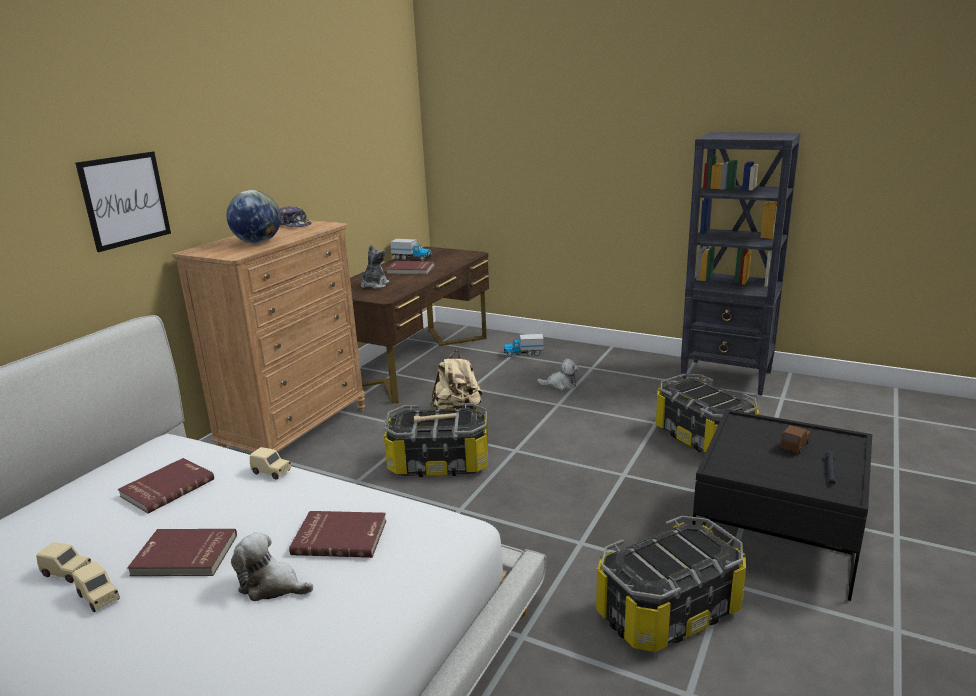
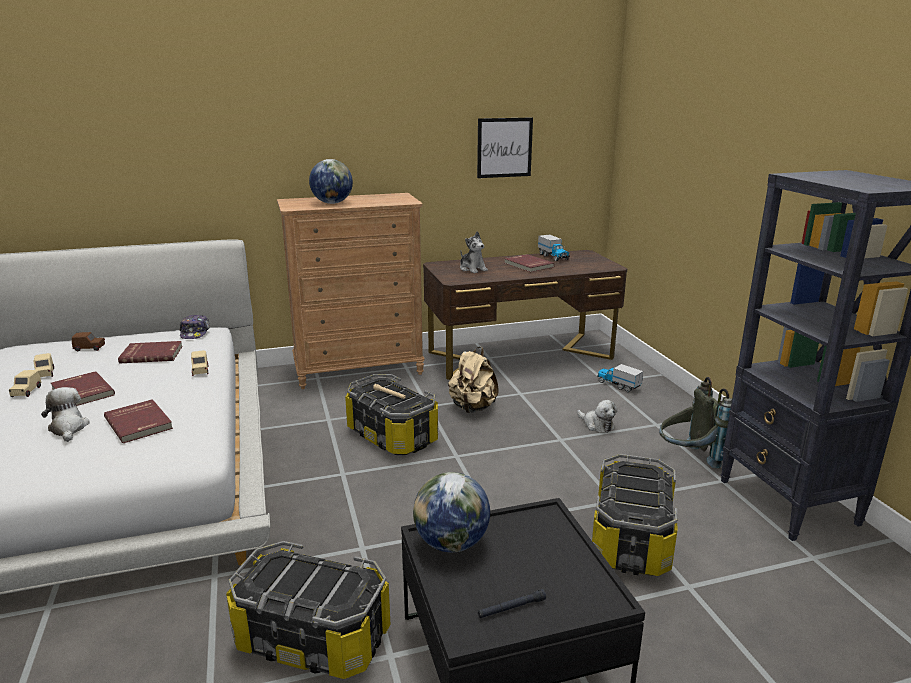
camera: 45 degrees right, 0 degrees up
picture [75,151,171,252] -> picture moved to [477,117,533,178]
cap [279,206,311,227] -> cap moved to [179,315,210,339]
plush toy [361,244,389,289] -> plush toy turned 75 degrees clockwise [460,231,488,273]
brown toy car [780,425,810,454] -> brown toy car moved to [72,332,105,351]
none -> globe [413,472,490,552]
none -> grey backpack [659,377,732,469]

